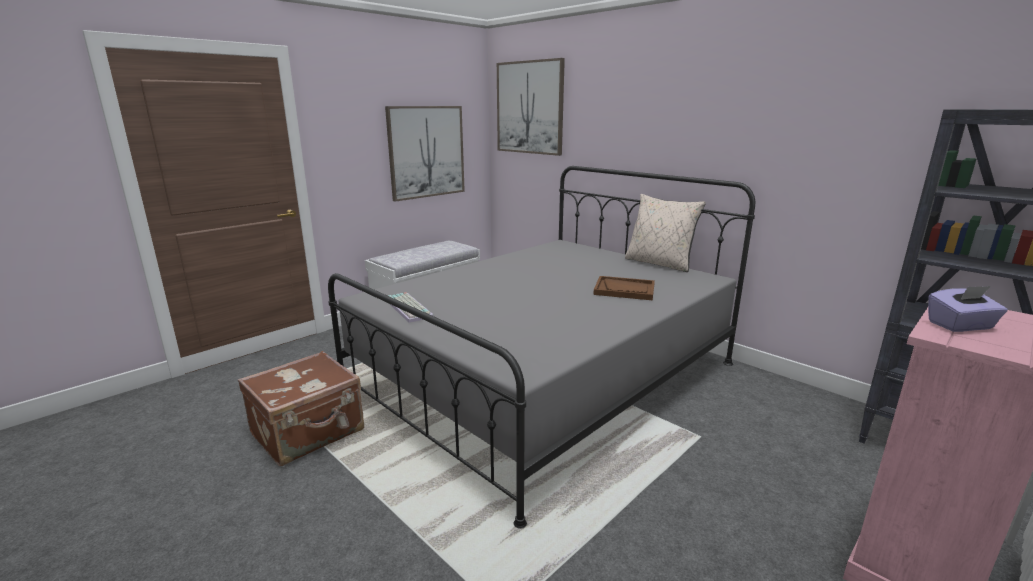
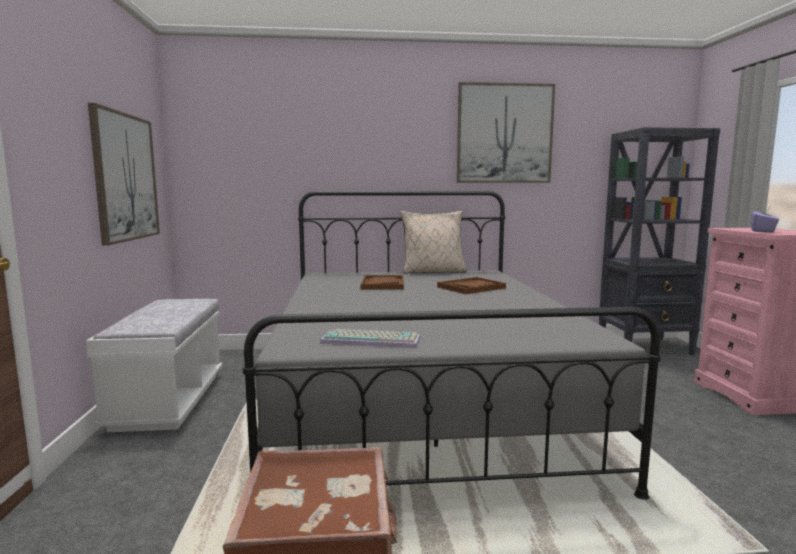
camera: 50 degrees left, 10 degrees down
picture [497,58,565,156] -> picture moved to [457,82,555,183]
none -> brown tray [361,275,404,290]

